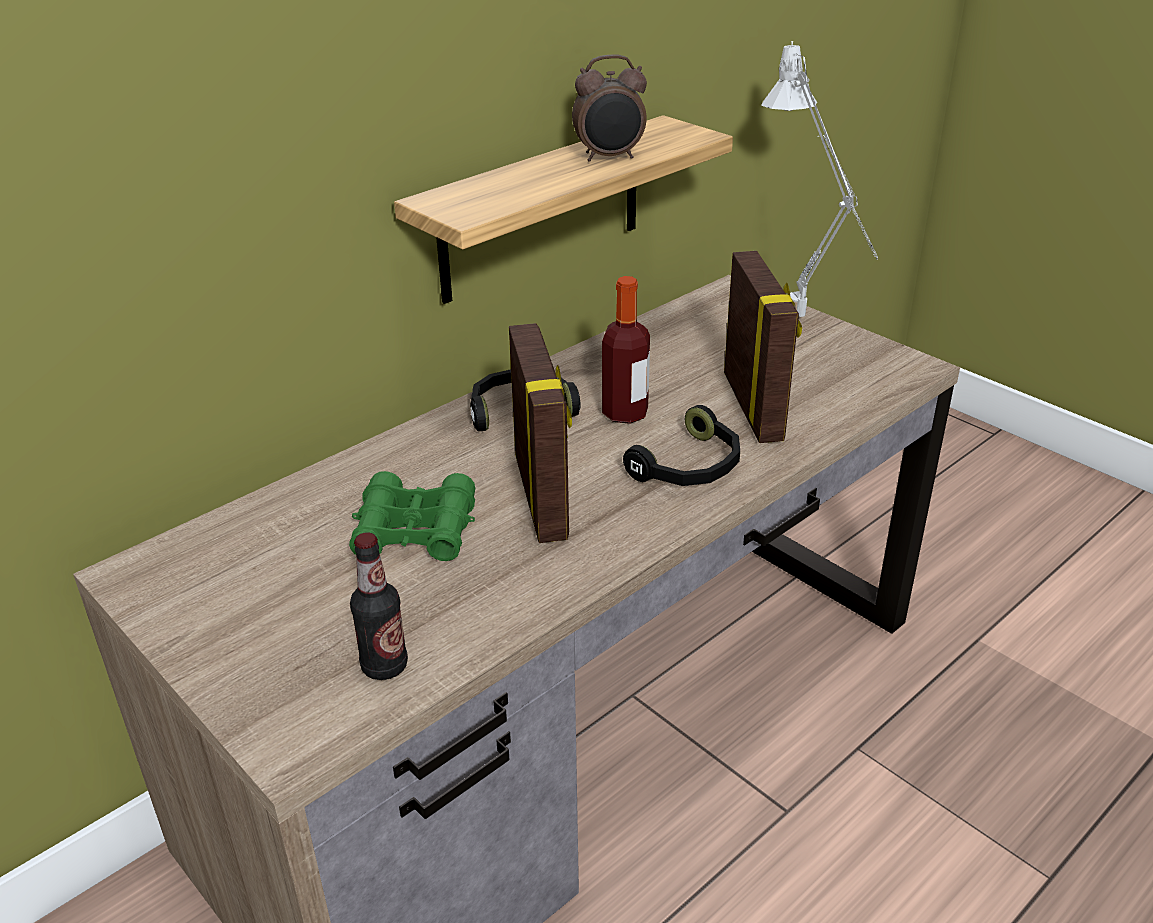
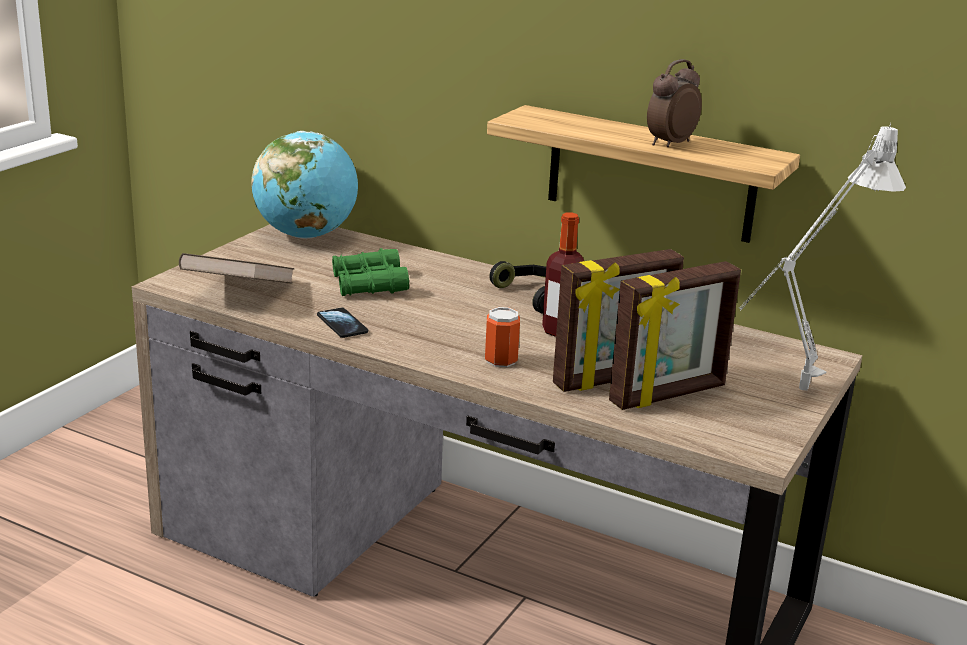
camera: 70 degrees right, 10 degrees down
bottle [350,532,408,680] -> brown book [179,253,295,284]
picture frame [509,323,572,543] -> picture frame moved to [609,261,741,410]
alarm clock [572,54,647,162] -> alarm clock turned 75 degrees clockwise [647,59,702,147]
black headphones [623,405,740,486] -> can [485,307,520,367]
none -> globe [251,131,358,239]
none -> phone [317,308,368,338]

